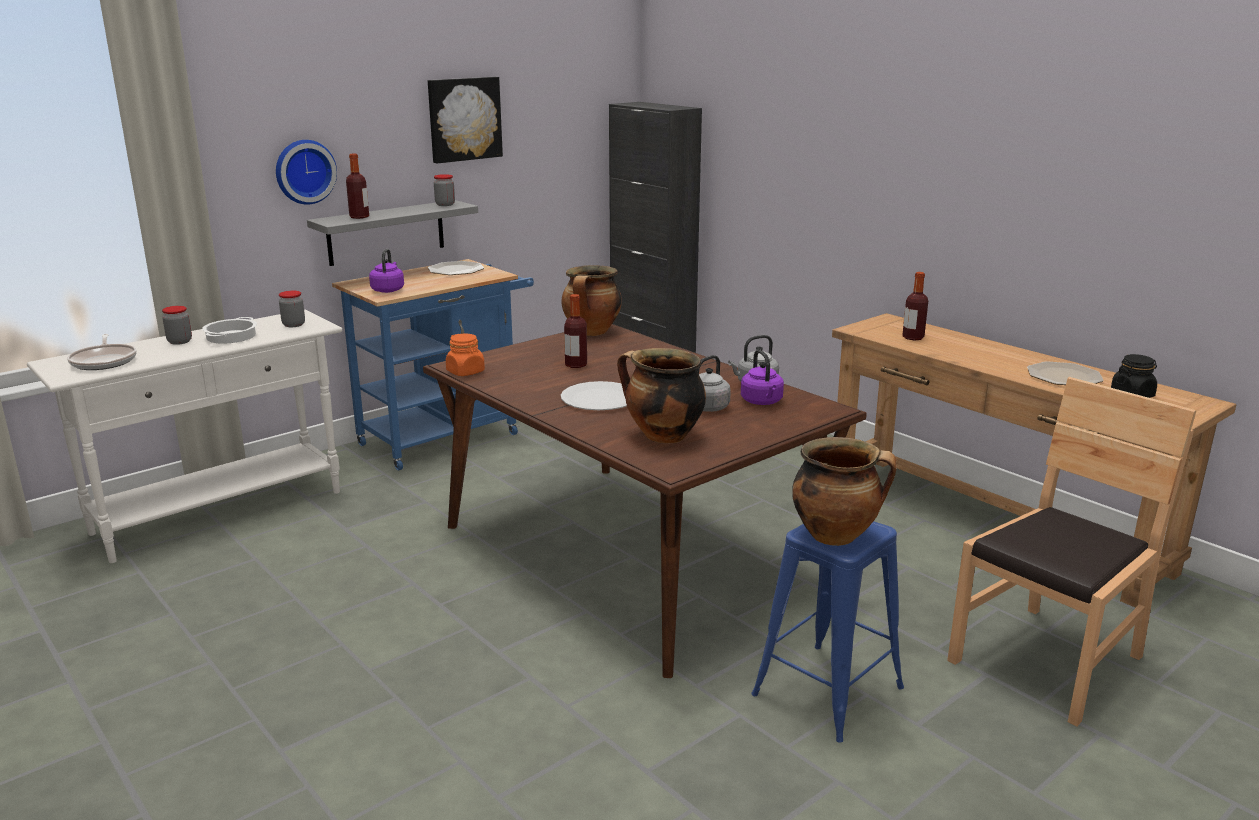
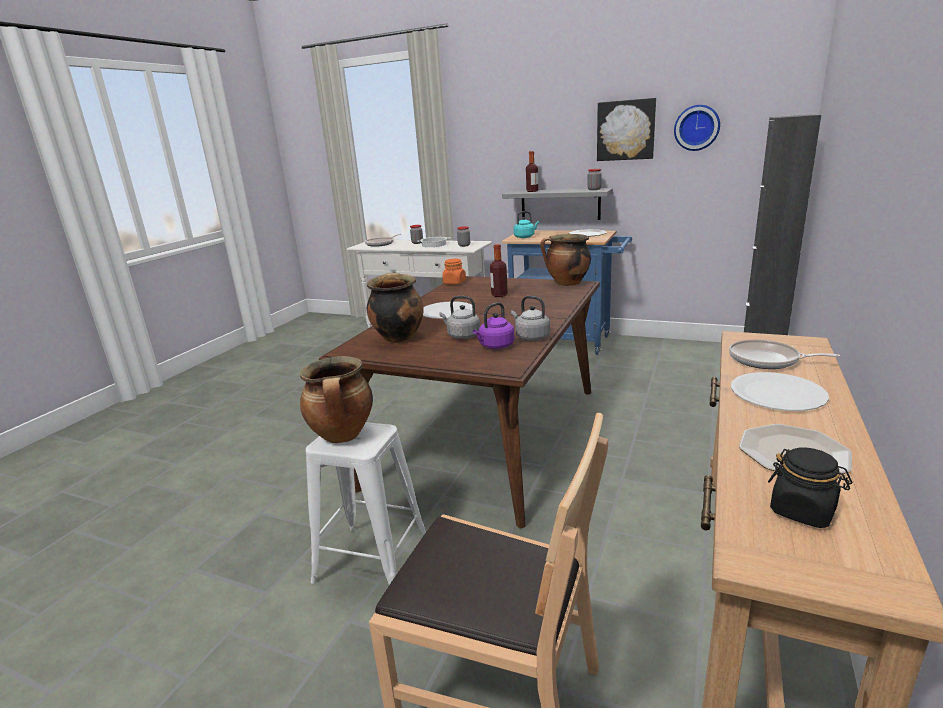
camera: 65 degrees right, 0 degrees up
wall clock [276,140,337,205] -> wall clock moved to [674,105,720,151]
purple kettle [369,249,404,293] -> turquoise kettle [514,211,539,238]
blue stool [751,521,904,742] -> white stool [306,422,426,585]
bottle [902,272,928,341] -> frying pan [729,339,840,369]
none -> white plate [731,372,829,411]

